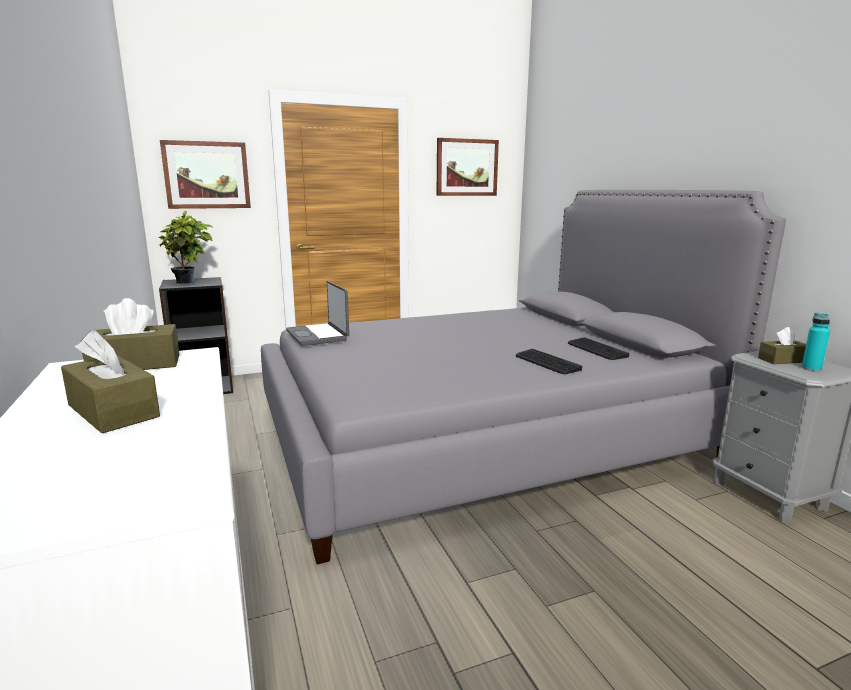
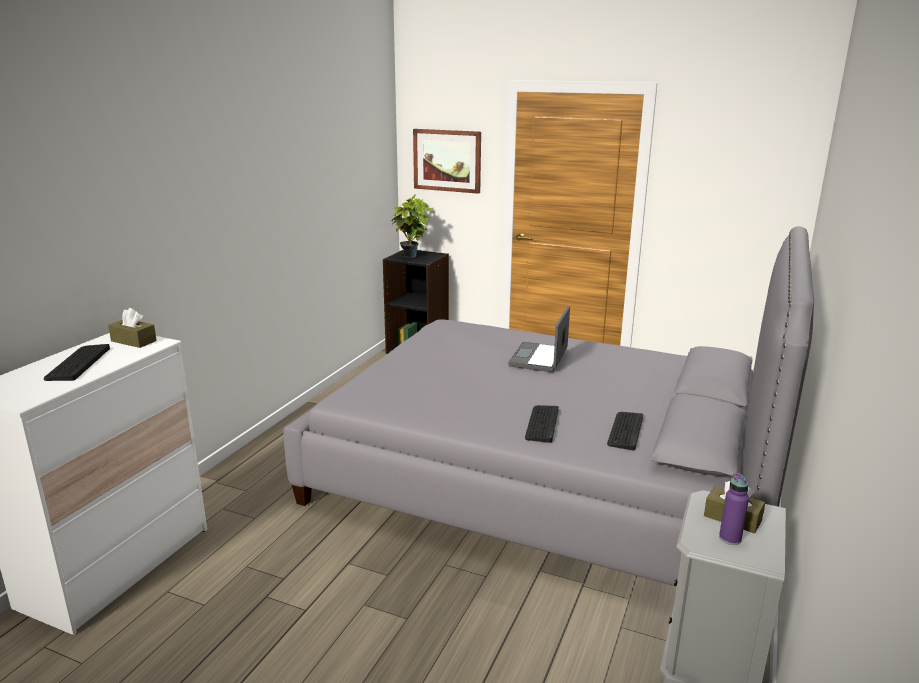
camera: 45 degrees right, 5 degrees up
brown tissue box [61,330,160,433] -> keyboard [44,344,110,381]
laptop [286,281,349,346] -> laptop moved to [508,306,570,372]
picture [437,138,499,196] -> none
turquoise bottle [802,313,830,371] -> purple bottle [719,473,749,545]

